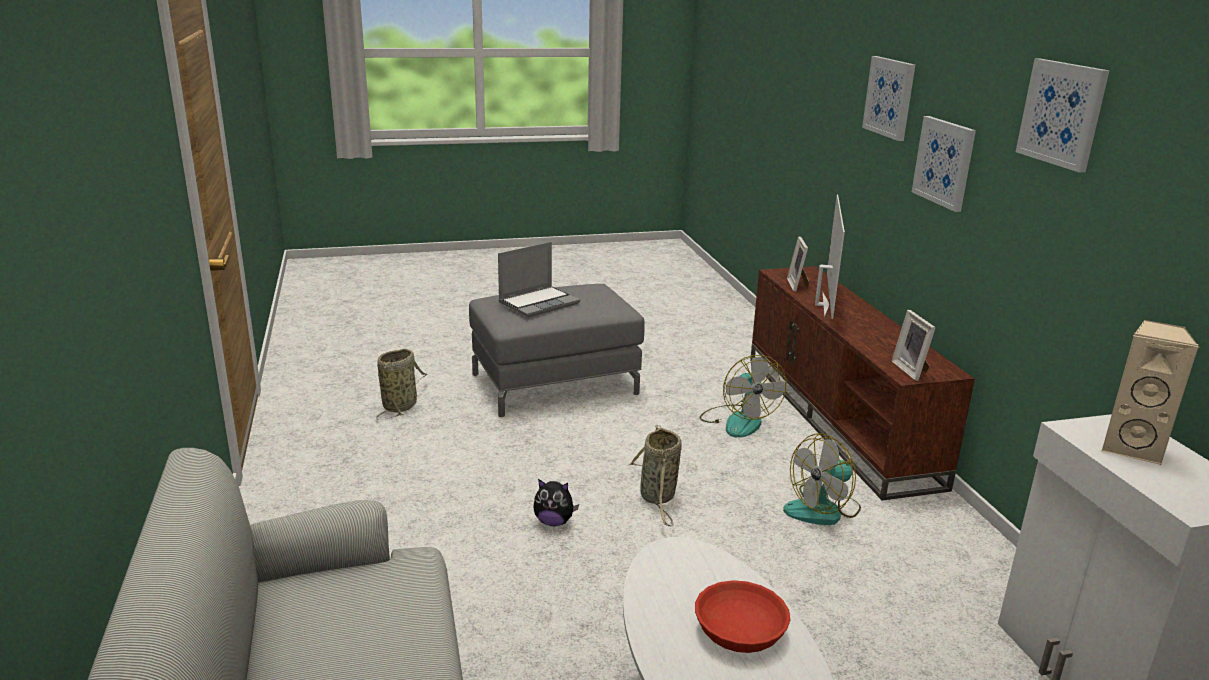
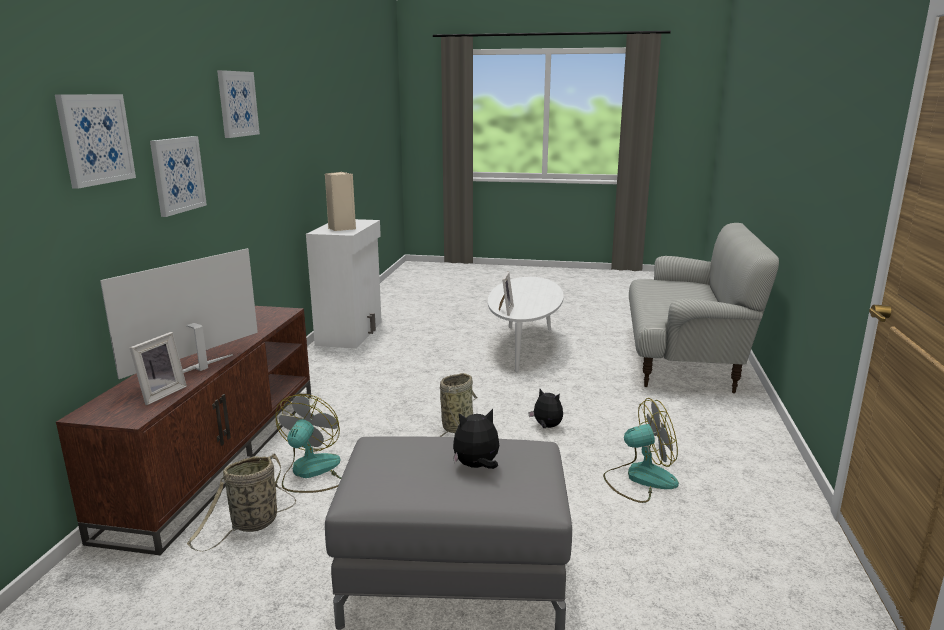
camera: 155 degrees left, 5 degrees down
basket [376,349,428,420] -> basket moved to [187,453,296,552]
laptop [498,242,580,317] -> plush toy [453,409,499,469]
red bowl [695,580,791,653] -> none
fan [783,433,861,525] -> fan moved to [603,398,679,503]
picture frame [892,310,936,381] -> picture frame moved to [499,272,514,316]

